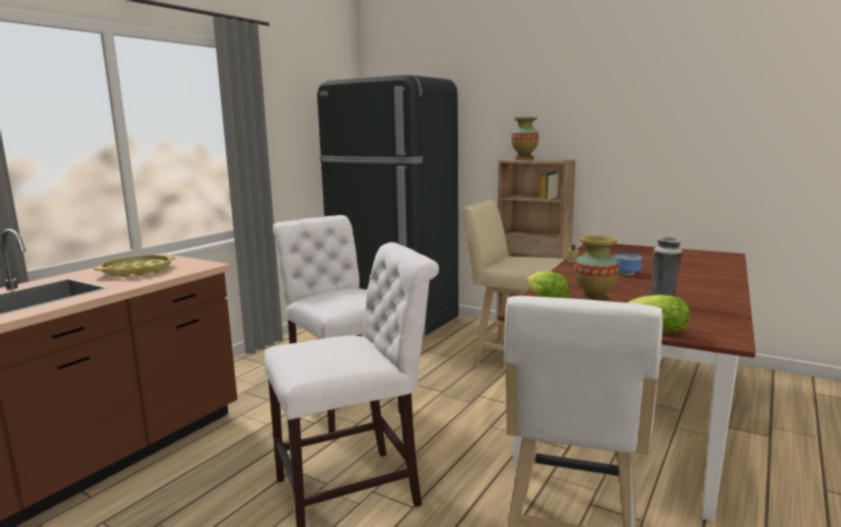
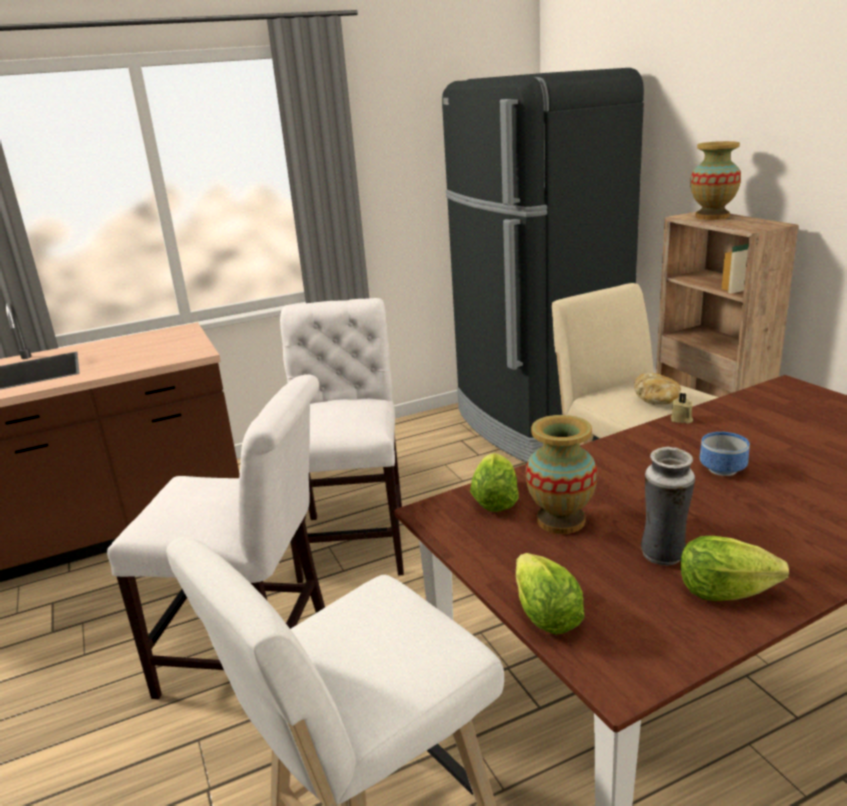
camera: 35 degrees right, 10 degrees up
yellow tray [94,255,175,278] -> none
none -> bread [634,373,681,405]
none -> lettuce [680,536,789,601]

